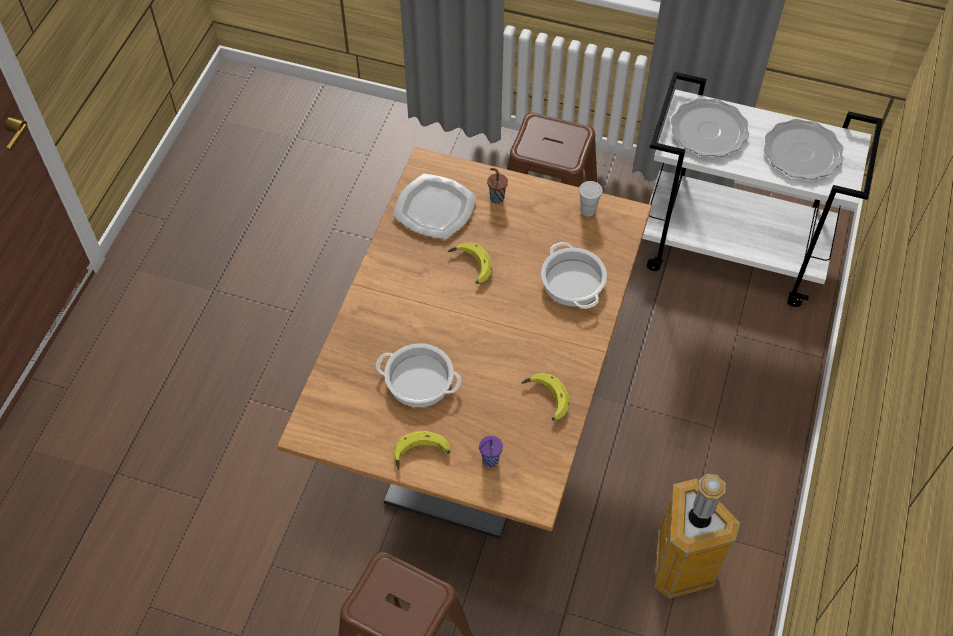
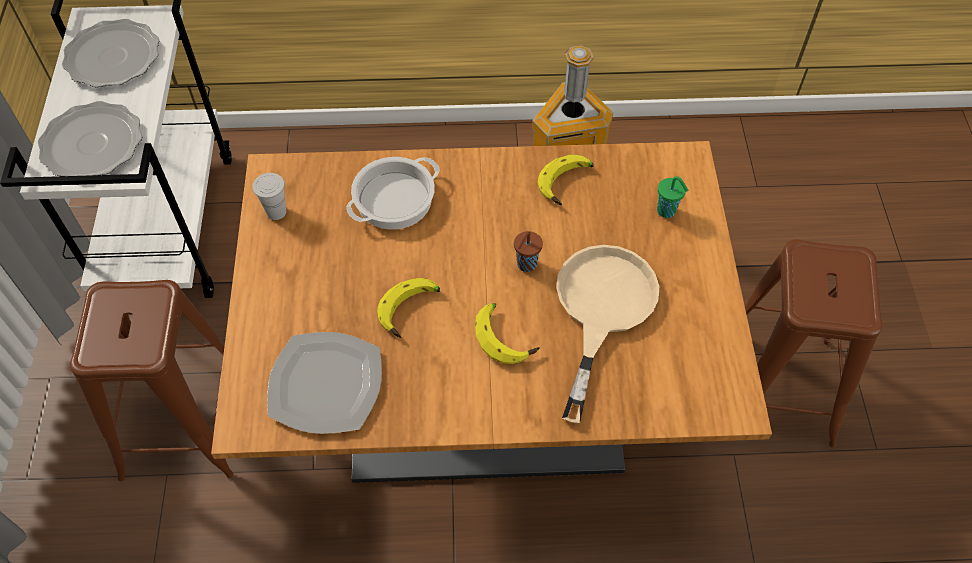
camera: 110 degrees left, 0 degrees up
cooking pot [376,343,462,407] -> beige frying pan [556,245,659,423]
banana [393,431,450,470] -> banana moved to [475,303,540,364]
purple cup [478,436,503,467] -> green cup [657,176,688,218]
brown cup [487,168,508,204] -> brown cup moved to [514,231,543,272]

